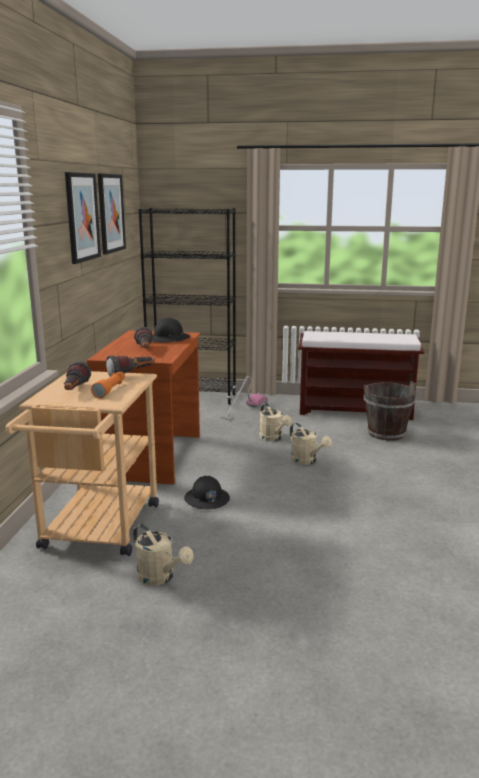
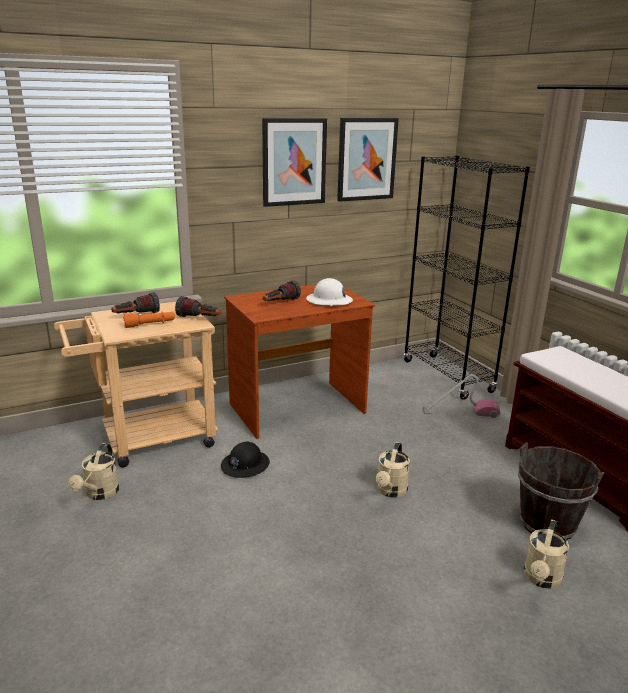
camera: 55 degrees right, 5 degrees up
black hard hat [152,318,190,343] -> white hard hat [306,278,353,306]
beige watering can [259,403,292,441] -> beige watering can moved to [523,519,569,589]

